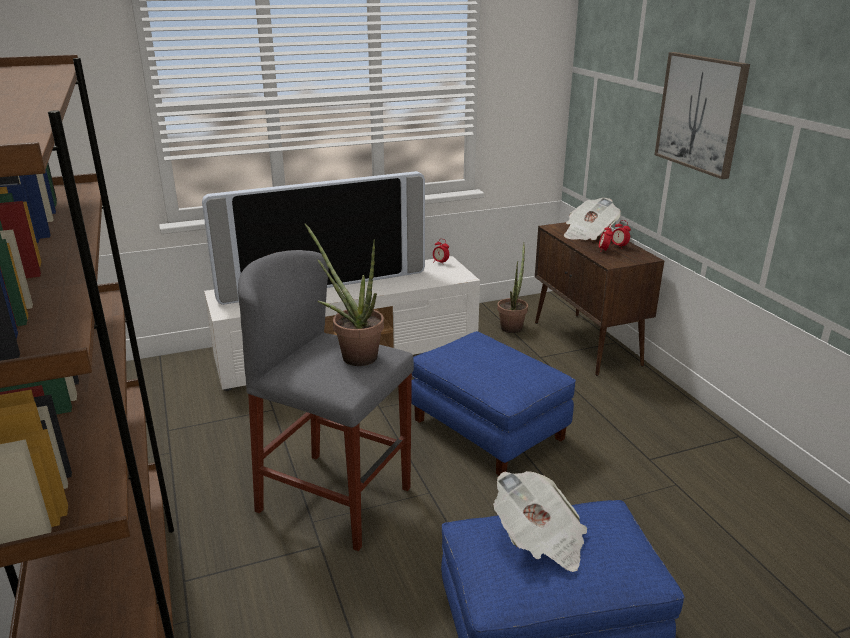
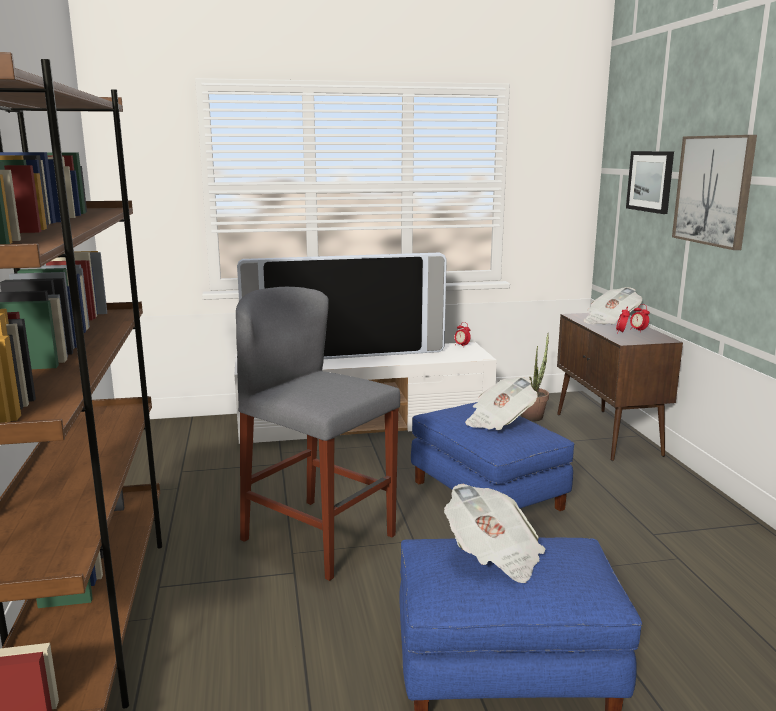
camera: 10 degrees right, 10 degrees down
potted plant [305,223,384,366] -> none
none -> newspaper [465,377,538,430]
none -> picture [626,151,674,214]

